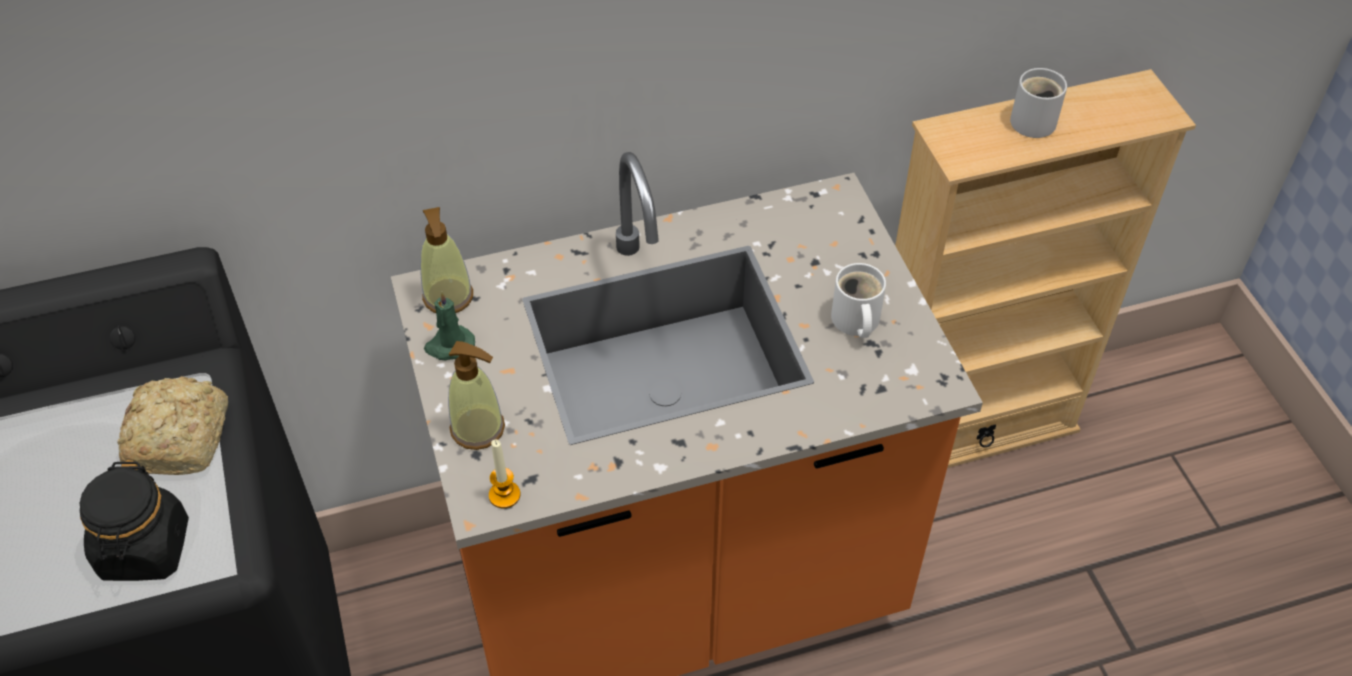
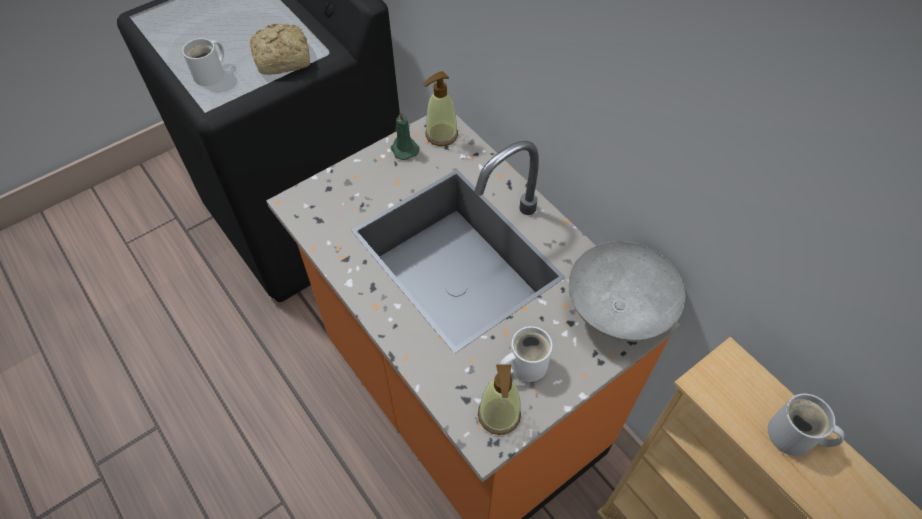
camera: 70 degrees right, 5 degrees up
black jar [80,460,189,581] -> white mug [182,38,224,86]
soap dispenser [448,341,505,450] -> soap dispenser moved to [478,364,521,435]
candle [489,439,521,508] -> none
none -> grey bowl [568,241,685,341]

